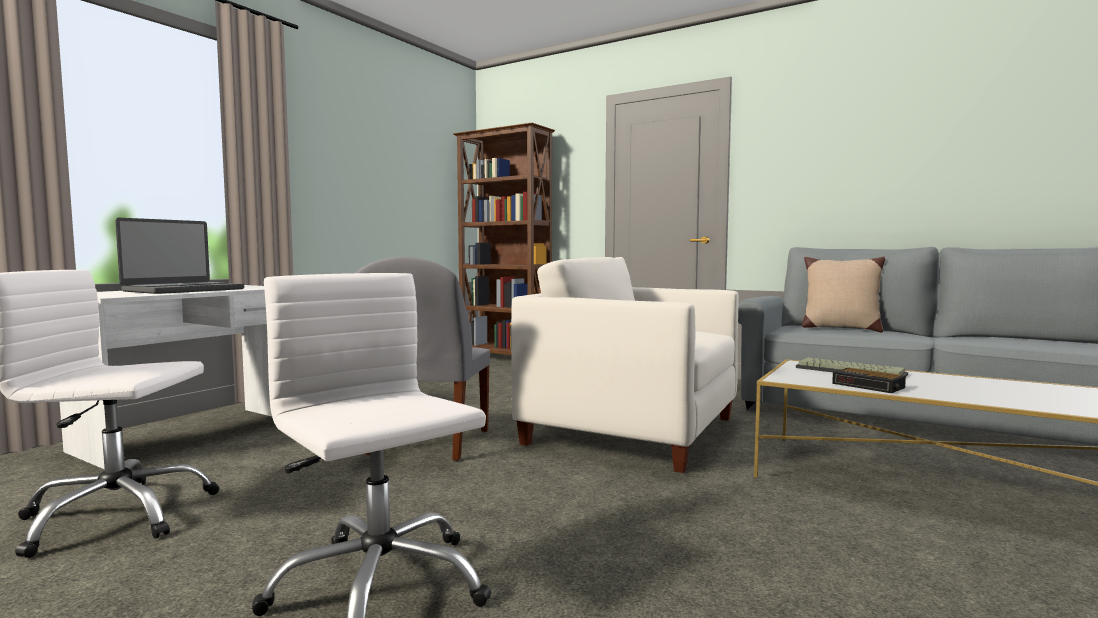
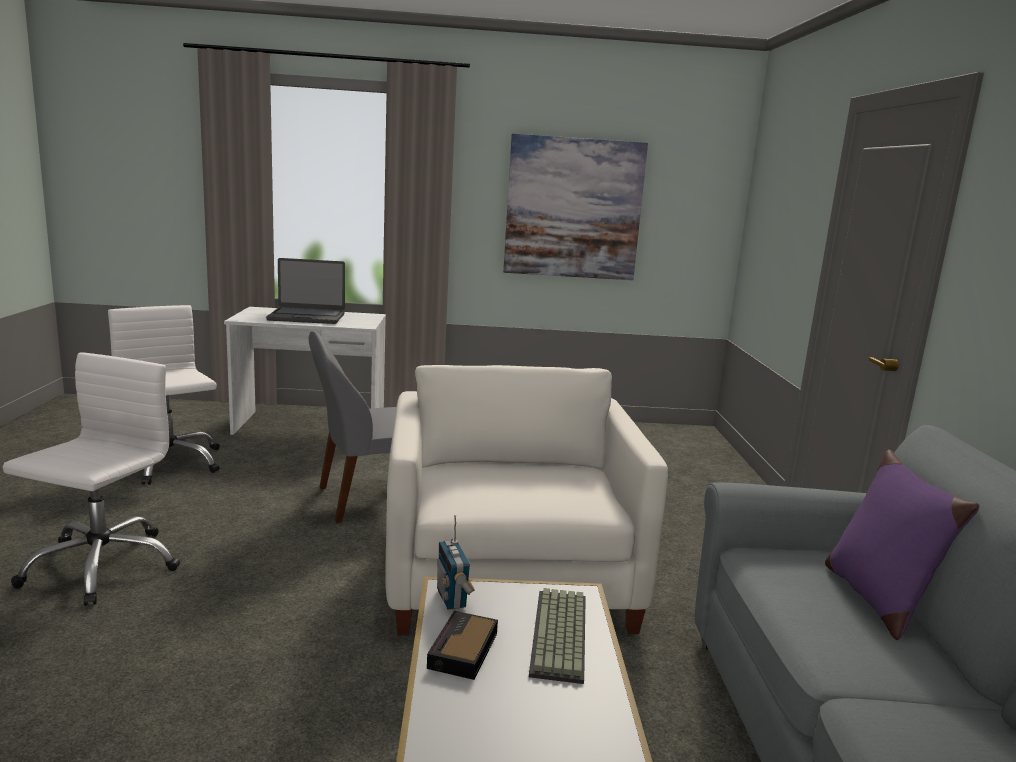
camera: 55 degrees right, 10 degrees up
brown bookcase [453,123,555,355] -> none
beige pillow [802,257,886,333] -> purple pillow [825,450,979,640]
none -> radio [437,515,475,609]
none -> picture [503,134,648,280]

